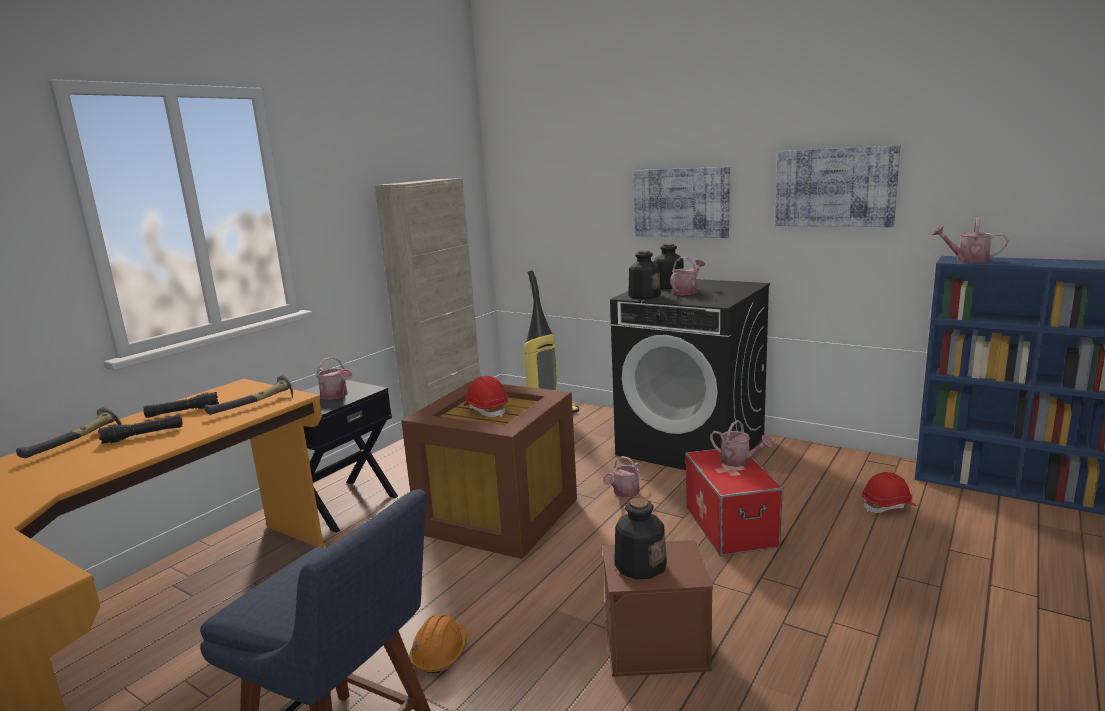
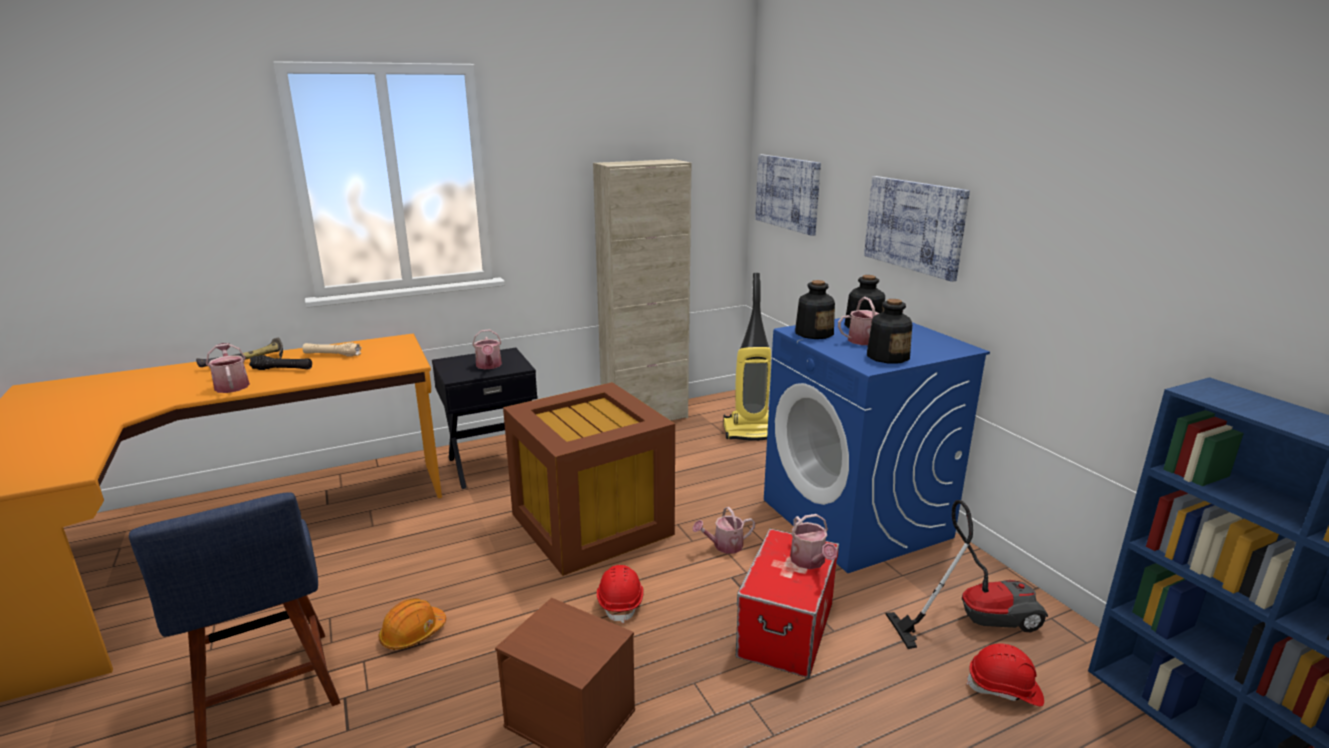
camera: 30 degrees right, 5 degrees up
black flashlight [143,392,219,418] -> beige flashlight [302,342,362,357]
hammer [204,375,293,415] -> none
red hard hat [464,376,509,417] -> red hard hat moved to [597,565,644,624]
black washing machine [610,279,770,470] -> blue washing machine [764,318,990,573]
bottle [614,498,667,579] -> bottle moved to [867,299,912,364]
picture [775,145,900,227] -> picture moved to [755,154,821,236]
watering can [932,218,1008,263] -> watering can moved to [206,343,250,393]
none -> vacuum cleaner [885,500,1048,649]

